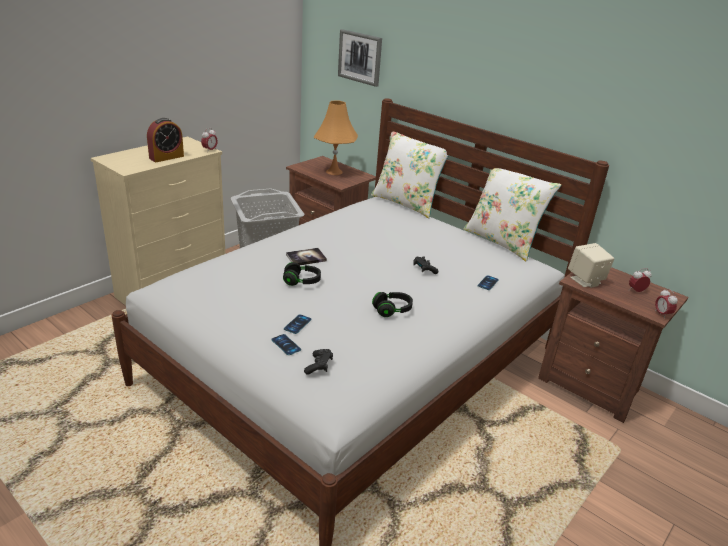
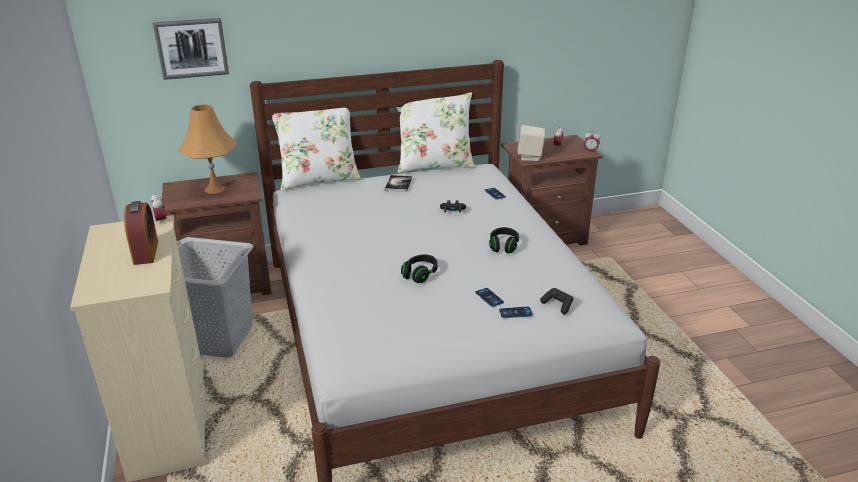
camera: 55 degrees left, 0 degrees up
book [286,248,327,265] -> book moved to [385,175,412,192]

